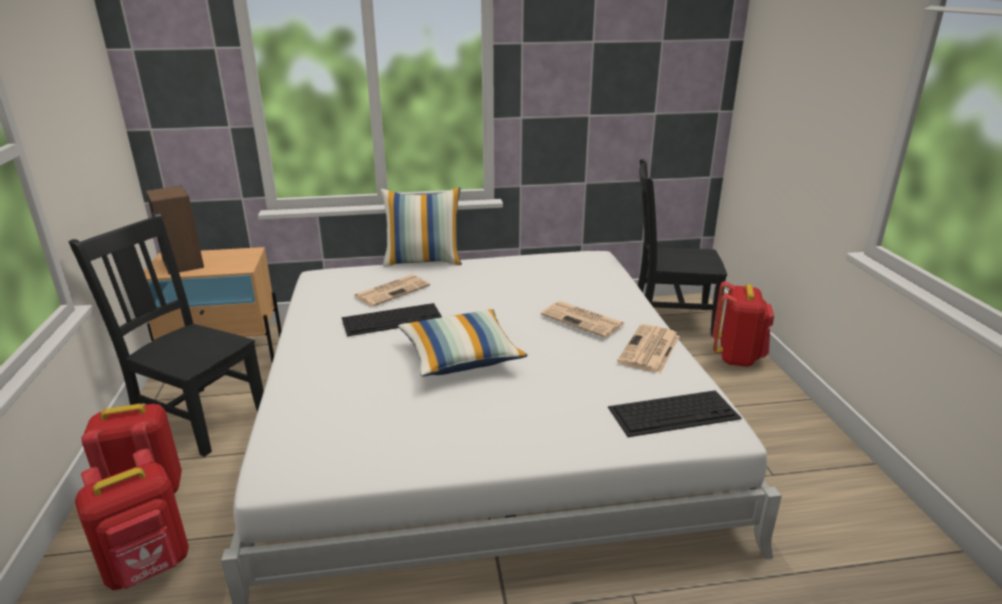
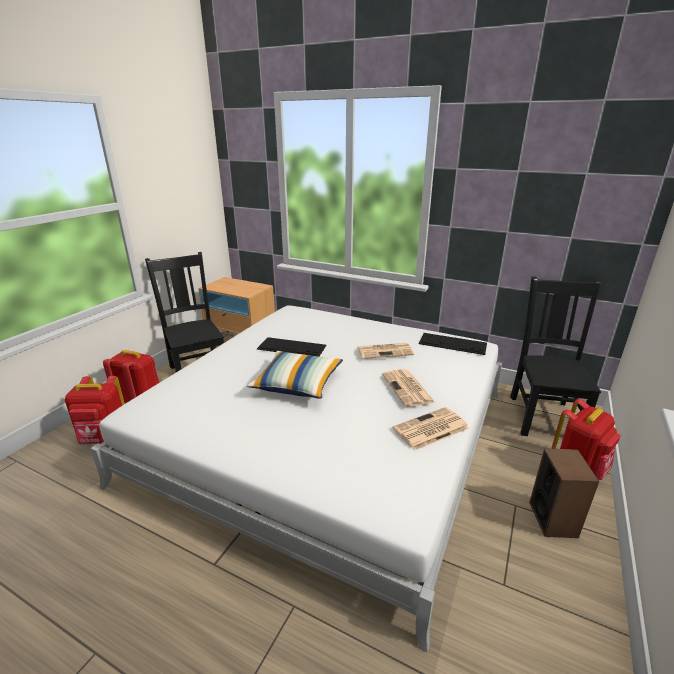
camera: 35 degrees right, 0 degrees up
speaker [146,186,204,274] -> speaker moved to [529,448,599,538]
newspaper [354,275,430,307] -> newspaper moved to [357,343,414,359]
pillow [380,187,462,267] -> none
keyboard [608,390,742,437] -> keyboard moved to [419,333,487,355]
black chair [638,159,727,337] -> black chair turned 60 degrees clockwise [510,276,601,436]

